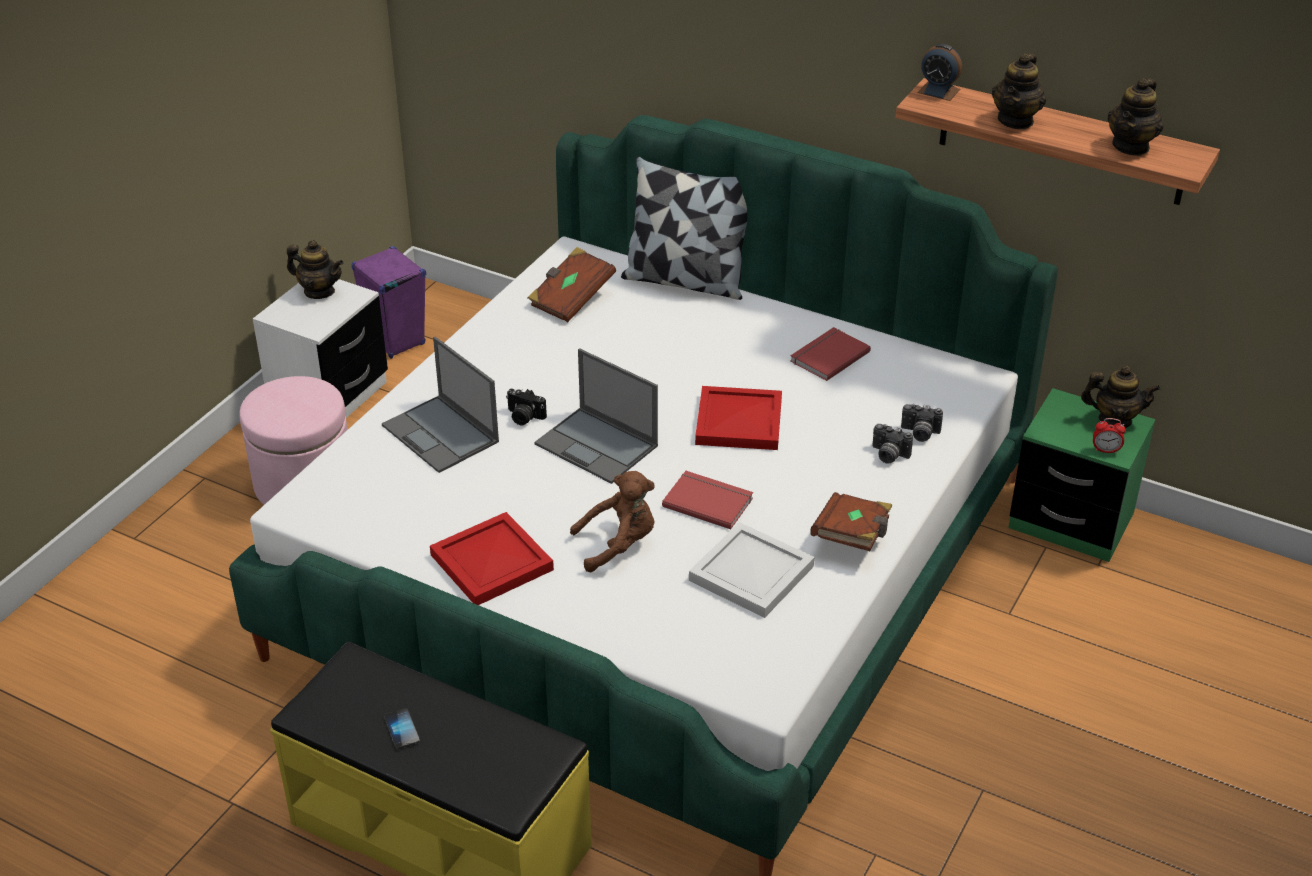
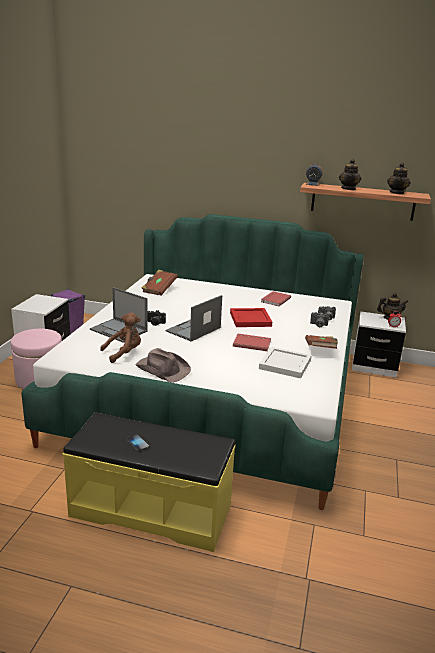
camera: 15 degrees left, 15 degrees down
teapot [287,240,343,299] -> none
red tray [430,512,554,605] -> brown hat [135,348,191,383]
laptop [534,348,658,484] -> laptop turned 105 degrees clockwise [166,295,222,341]
brown plush toy [570,471,655,572] -> brown plush toy moved to [100,312,141,363]
pillow [621,156,747,300] -> none
green nightstand [1008,388,1155,562] -> white nightstand [352,311,406,378]

